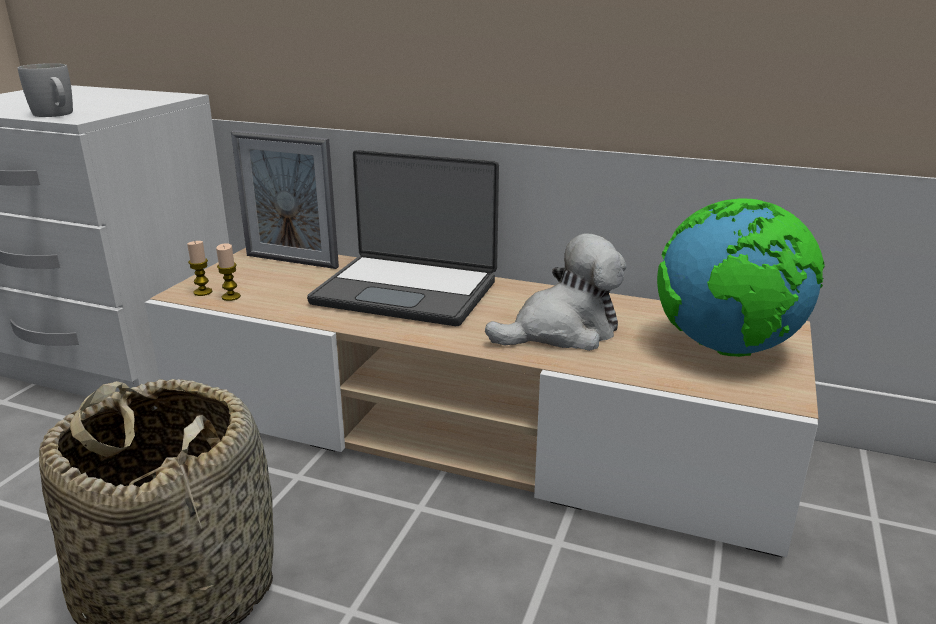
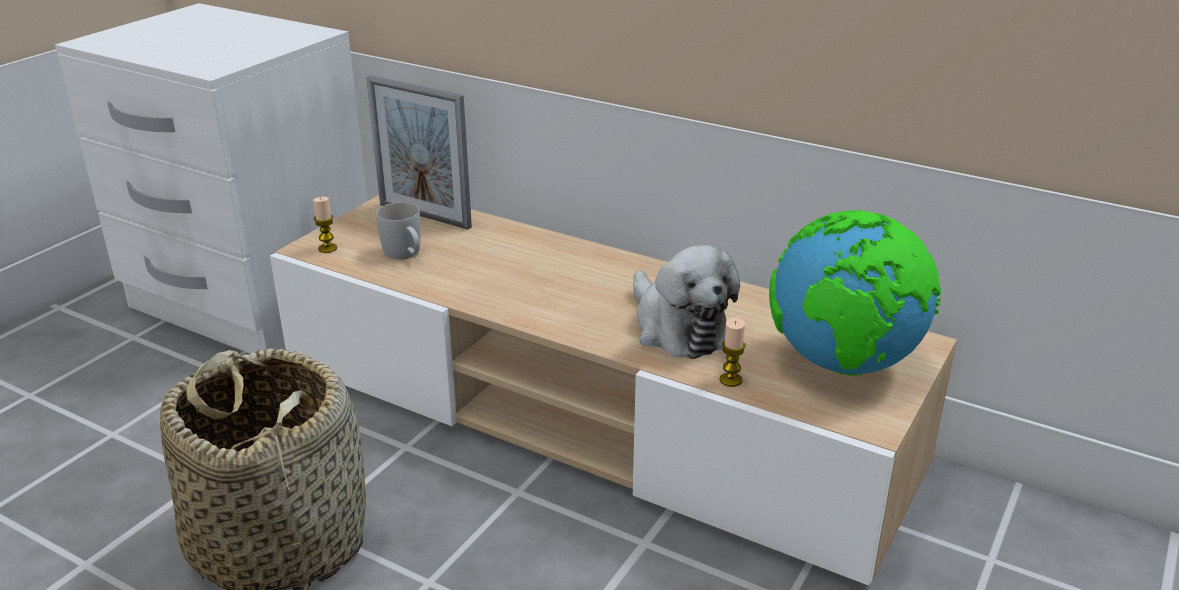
camera: 10 degrees right, 5 degrees up
white mug [18,63,73,117] -> white mug moved to [376,202,421,260]
candle [216,243,241,301] -> candle moved to [720,317,746,387]
laptop [307,150,499,326] -> none
plush toy [485,233,626,351] -> plush toy turned 75 degrees clockwise [633,245,740,359]

